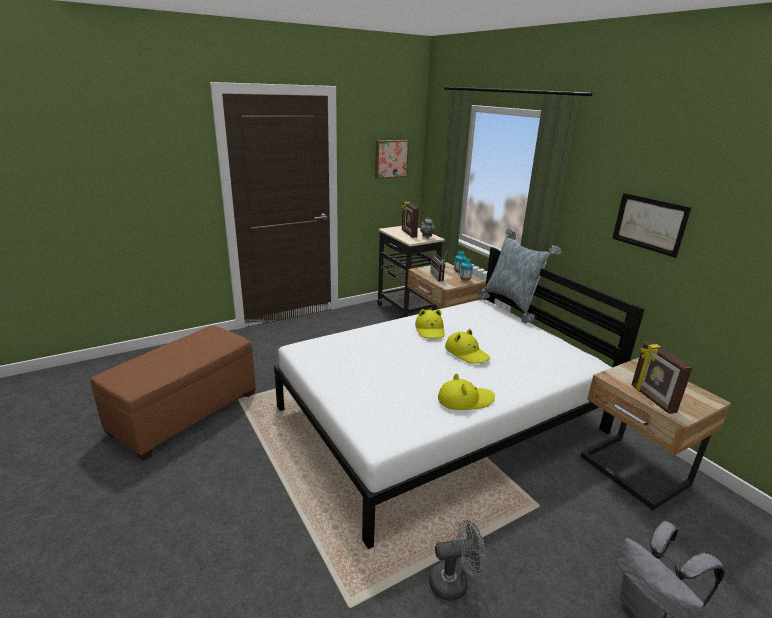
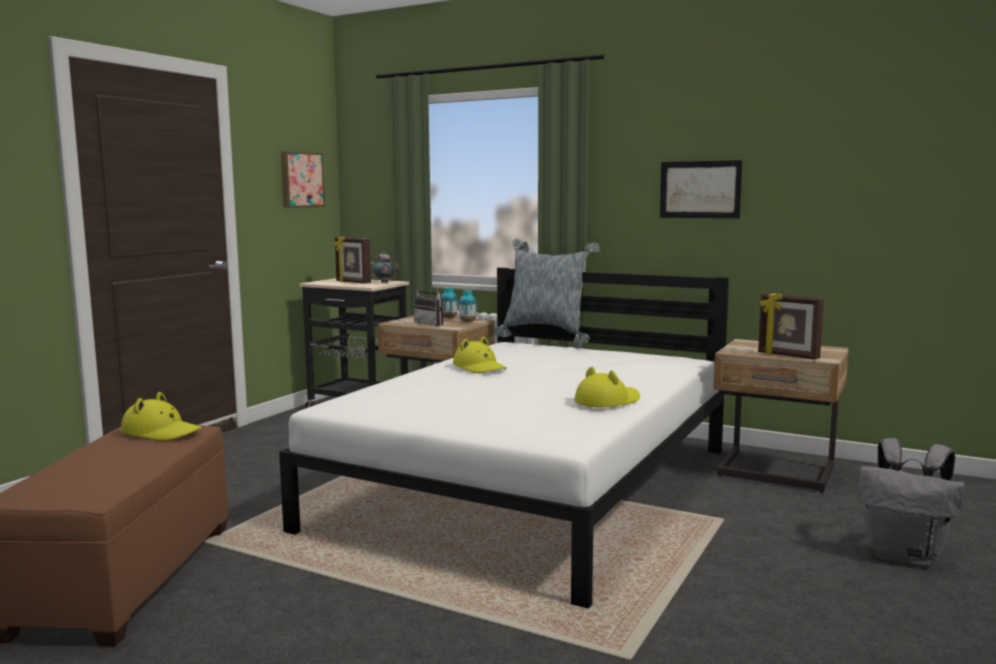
camera: 30 degrees left, 15 degrees down
grey fan [429,520,486,601] -> none
yellow hat [445,329,490,364] -> yellow hat moved to [121,392,202,441]

